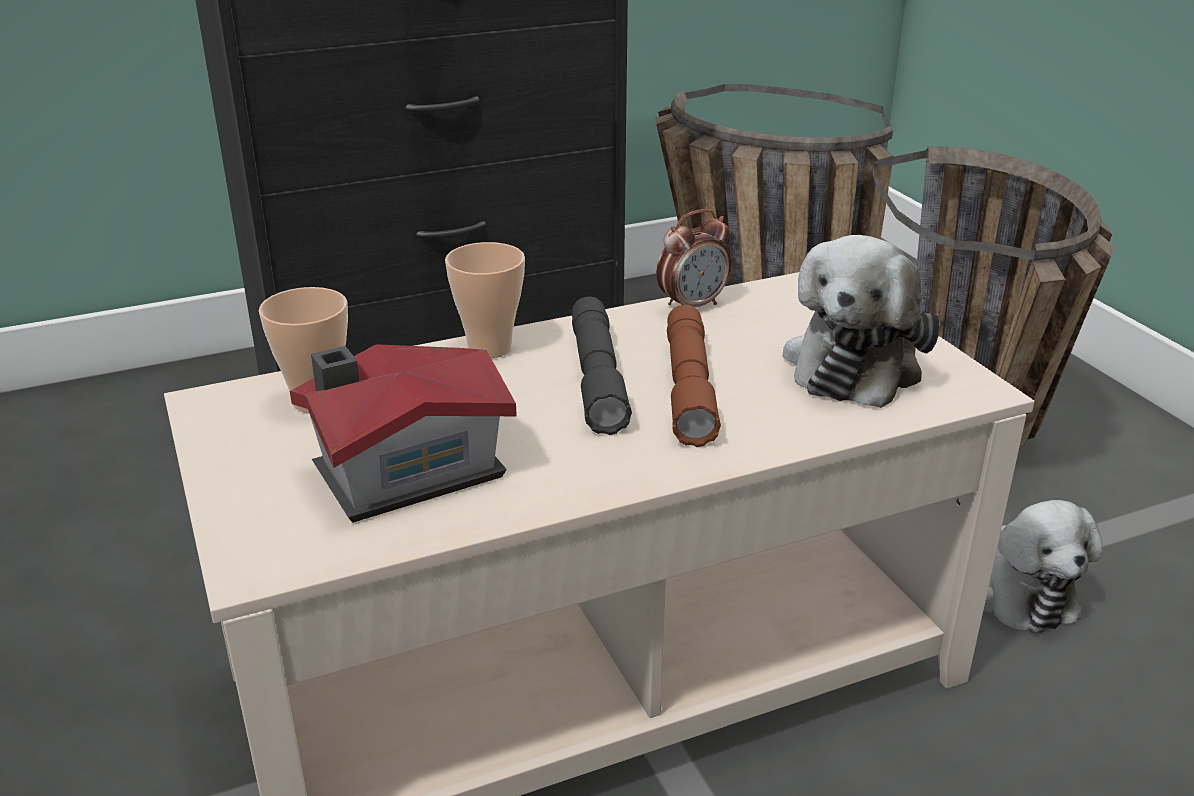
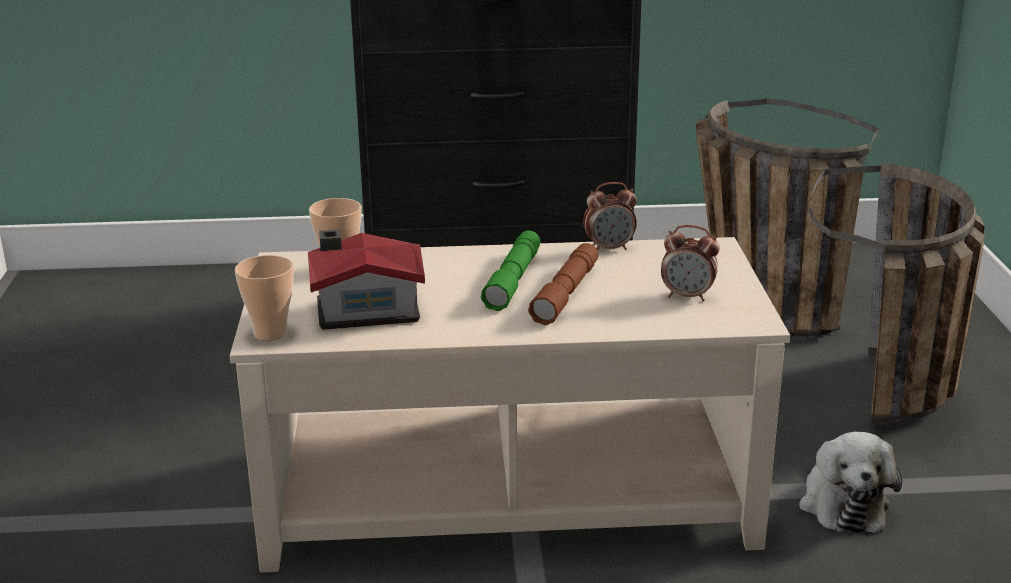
camera: 20 degrees right, 5 degrees down
cup [445,242,525,358] -> cup moved to [235,255,294,341]
grey flashlight [572,297,632,435] -> green flashlight [481,231,540,311]
plush toy [782,235,941,408] -> alarm clock [661,225,720,301]

